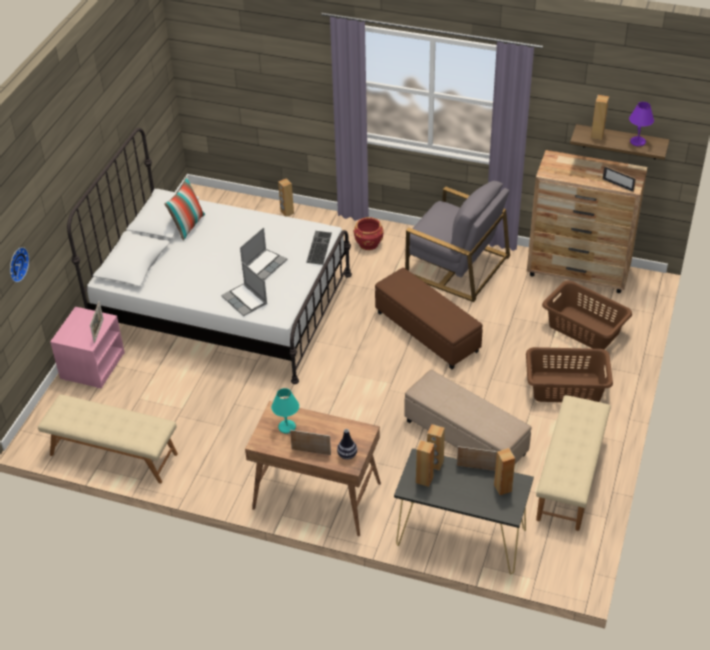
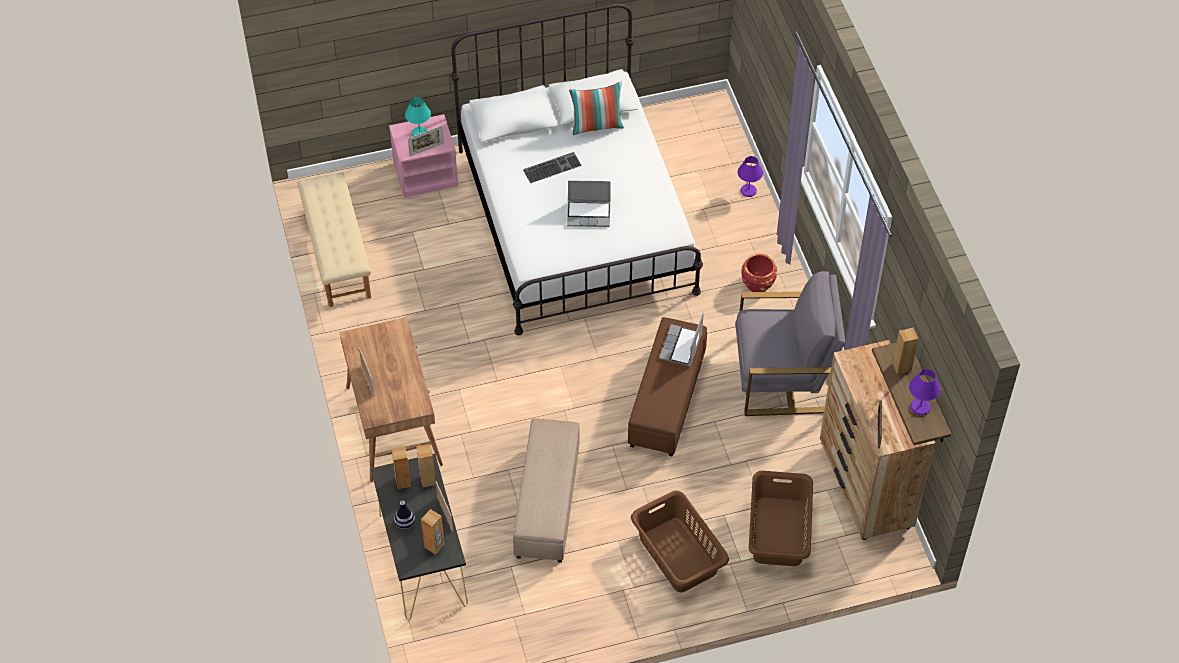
camera: 55 degrees right, 10 degrees up
wall clock [10,247,29,282] -> none
laptop [221,262,267,316] -> laptop moved to [659,313,704,367]
turquoise table lamp [271,388,299,434] -> turquoise table lamp moved to [405,97,431,136]
brown speaker [278,178,294,217] -> purple table lamp [738,156,763,197]
keyboard [306,231,332,265] -> keyboard moved to [523,152,582,183]
vase [337,429,357,460] -> vase moved to [394,501,416,529]
grey armchair [405,181,510,302] -> grey armchair turned 90 degrees counterclockwise [735,271,845,416]
beige bench [536,395,611,531] -> none

